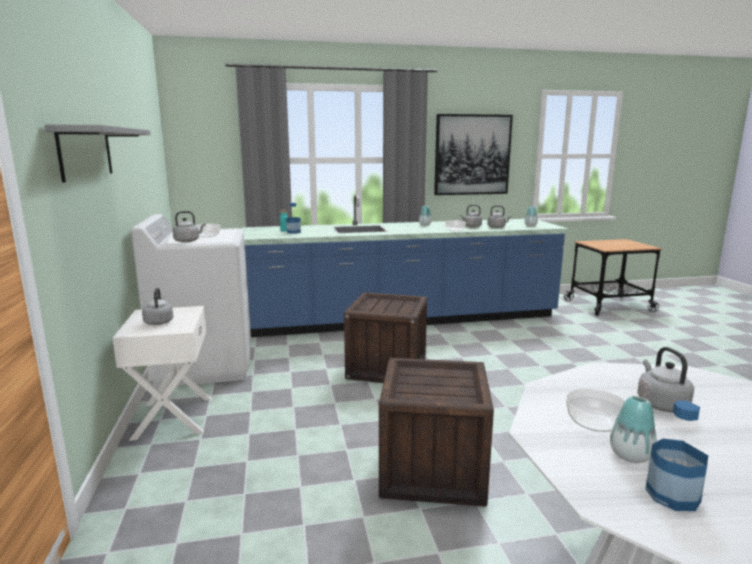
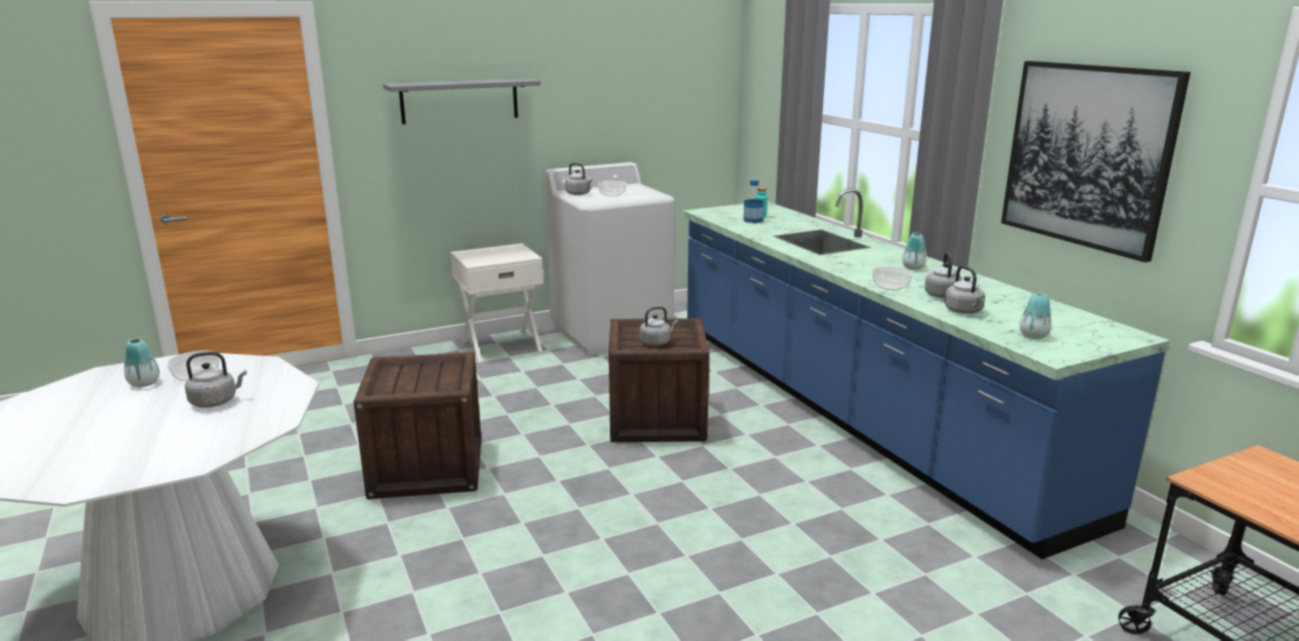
camera: 75 degrees right, 5 degrees up
grey kettle [142,288,174,325] -> grey kettle moved to [640,306,678,346]
bottle [645,400,708,511] -> none

